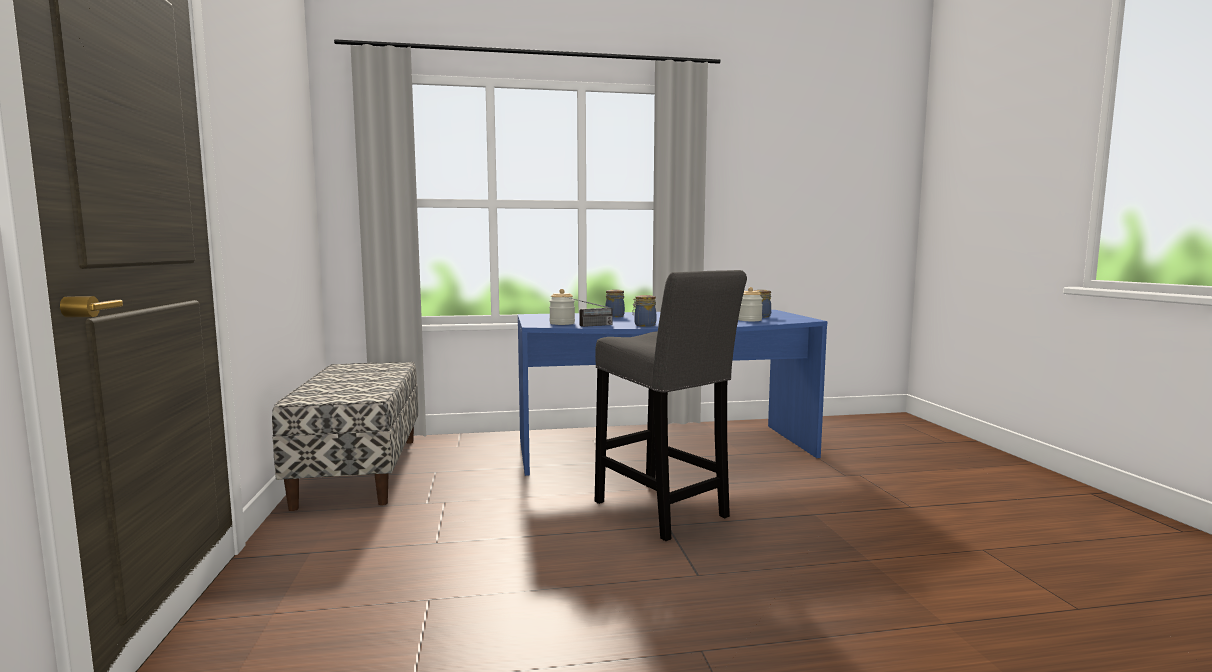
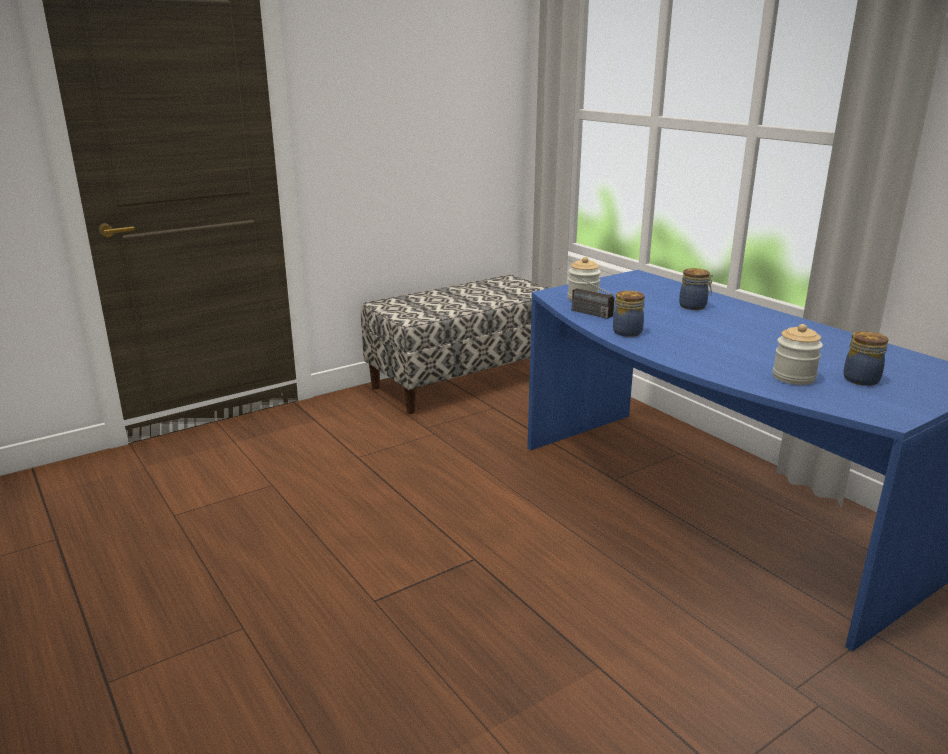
camera: 65 degrees right, 15 degrees up
grey stool [595,270,747,541] -> none

